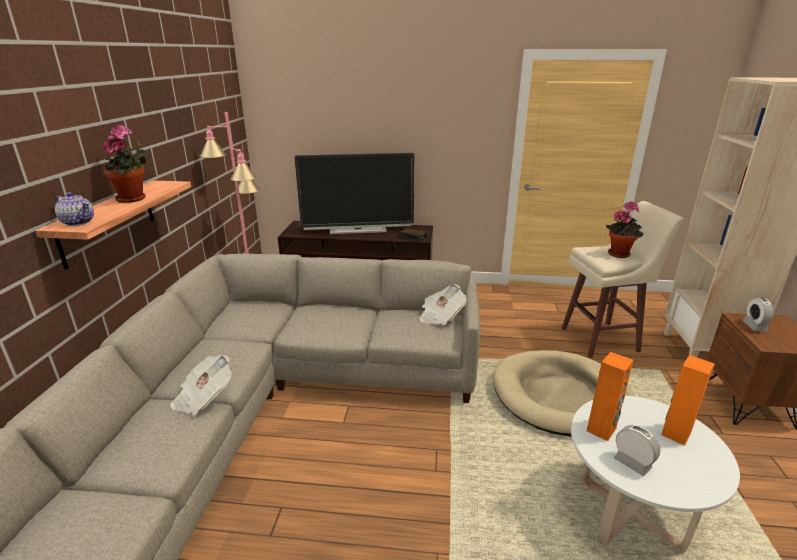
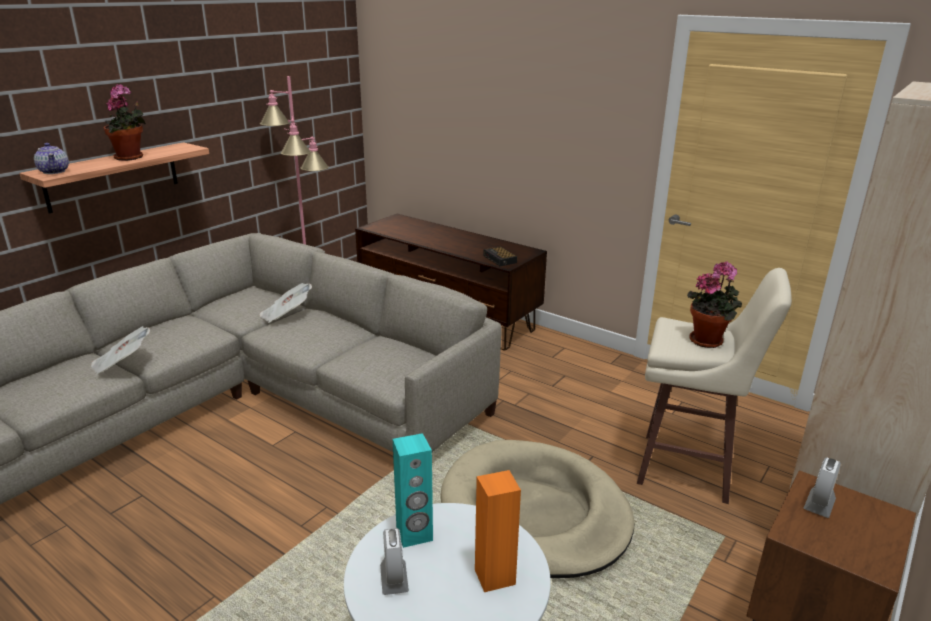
camera: 30 degrees right, 0 degrees up
television [294,153,415,234] -> none
newspaper [419,284,467,325] -> newspaper moved to [259,283,312,323]
orange speaker [587,352,634,441] -> turquoise speaker [393,433,433,548]

